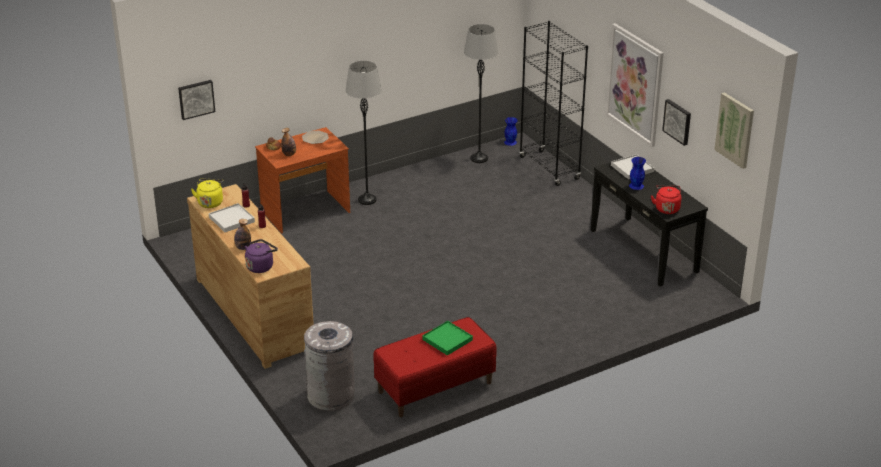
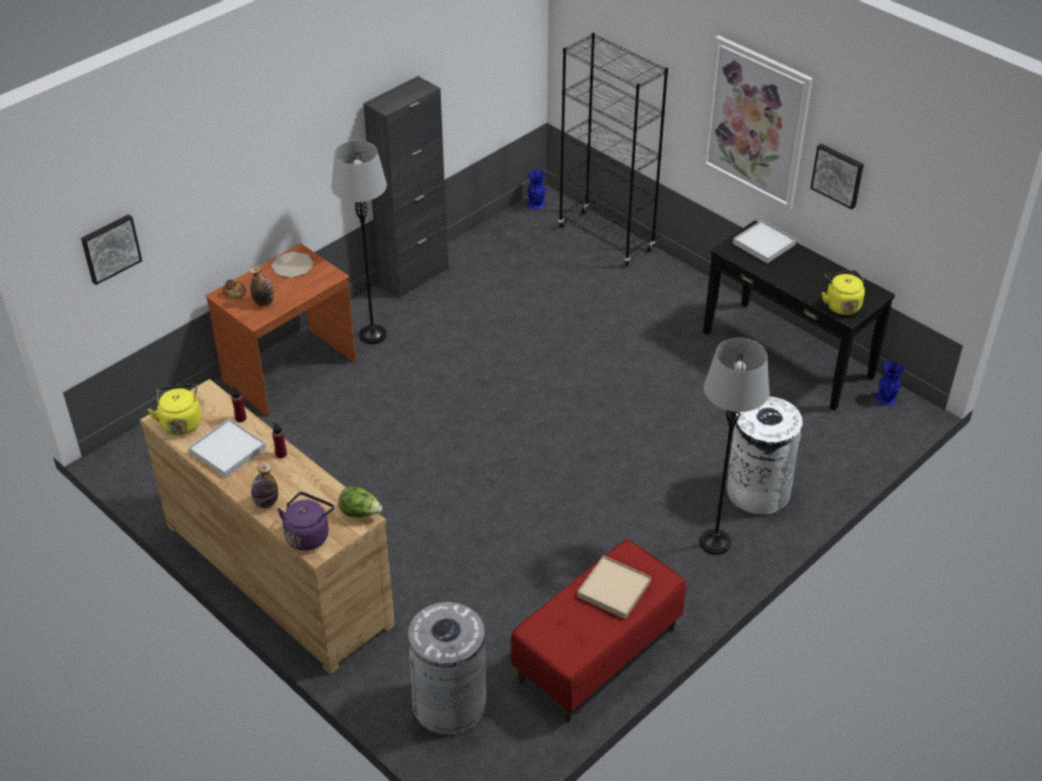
camera: 15 degrees left, 10 degrees up
green tray [422,321,473,355] -> beige tray [577,555,651,619]
grey floor lamp [464,24,498,163] -> grey floor lamp moved to [699,338,770,555]
blue vase [629,157,646,190] -> blue vase moved to [876,361,904,406]
red kettle [651,185,681,214] -> yellow kettle [822,270,865,315]
picture [714,92,754,169] -> none
none -> lettuce [338,486,382,518]
none -> black cabinet [363,76,448,298]
none -> white trash can [727,396,803,515]

